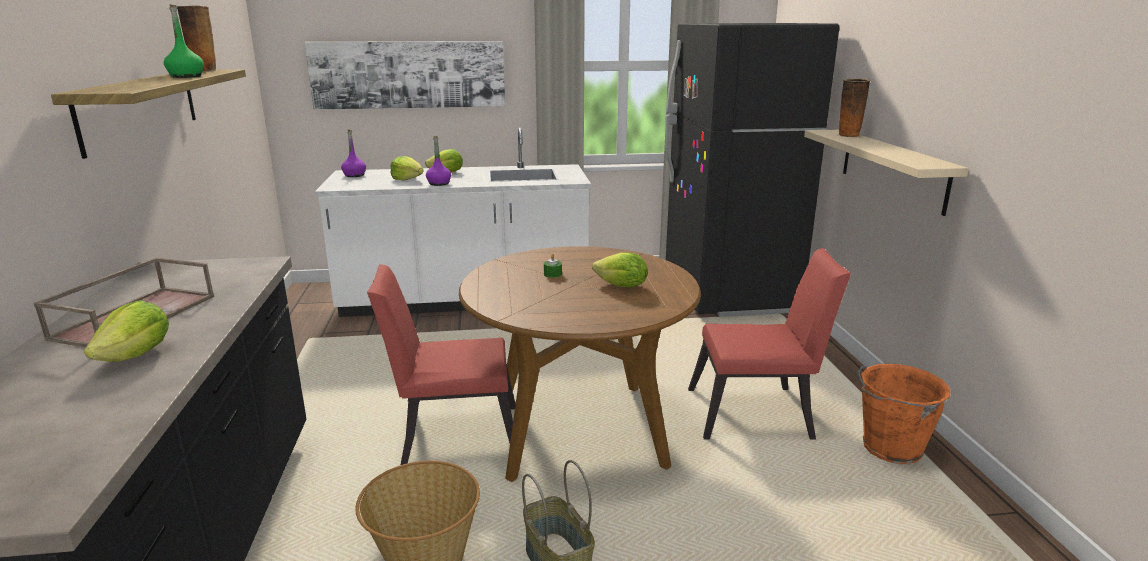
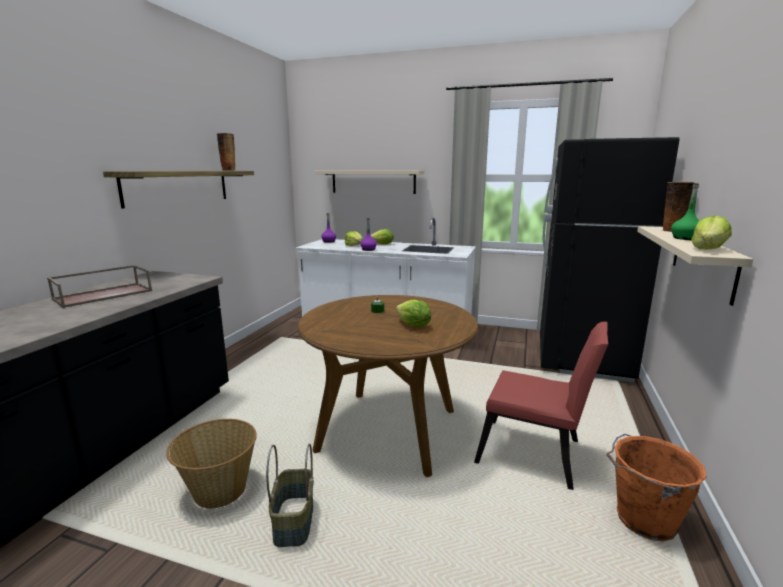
camera: 25 degrees right, 5 degrees down
lettuce [84,300,169,362] -> lettuce moved to [691,216,731,249]
green bottle [164,4,204,78] -> green bottle moved to [671,183,699,240]
picture [305,41,505,109] -> beige shelf [316,170,424,194]
red chair [367,264,515,465] -> none

